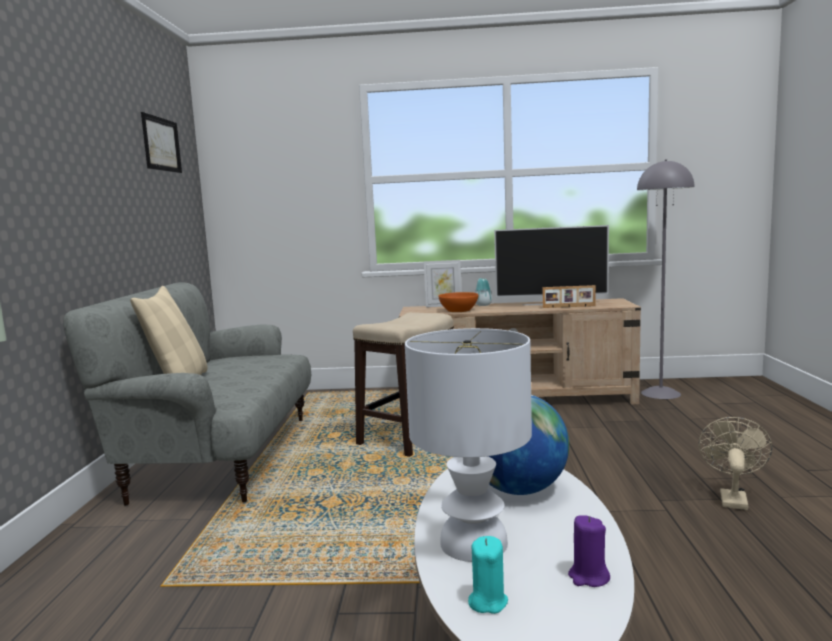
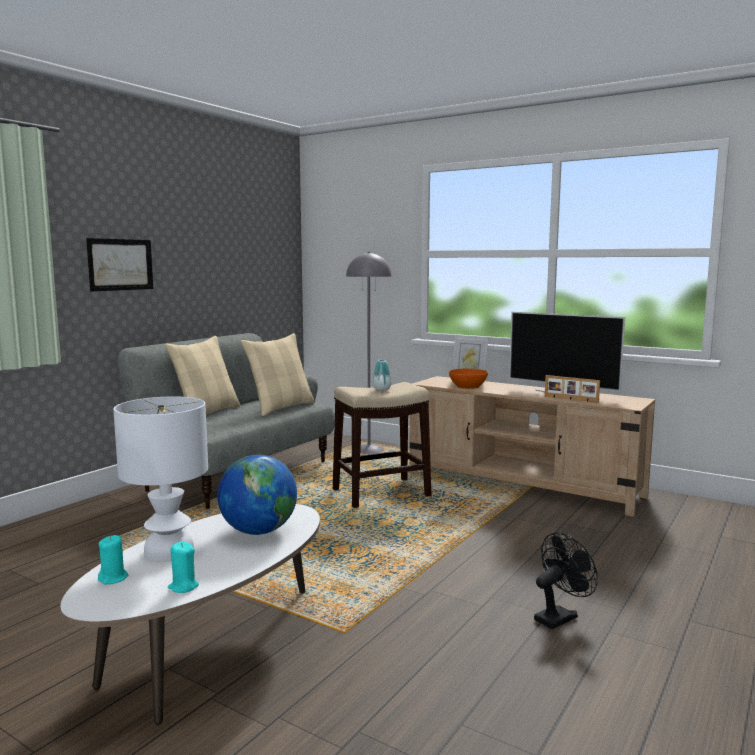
camera: 30 degrees right, 0 degrees up
picture [141,112,182,173] -> picture moved to [86,238,153,292]
vase [475,278,492,306] -> vase moved to [372,360,392,391]
purple candle [568,515,610,587] -> turquoise candle [168,542,199,593]
grey floor lamp [637,159,695,399] -> grey floor lamp moved to [346,252,391,454]
beige fan [699,417,772,510] -> black fan [534,533,598,629]
none -> beige pillow [241,333,315,416]

